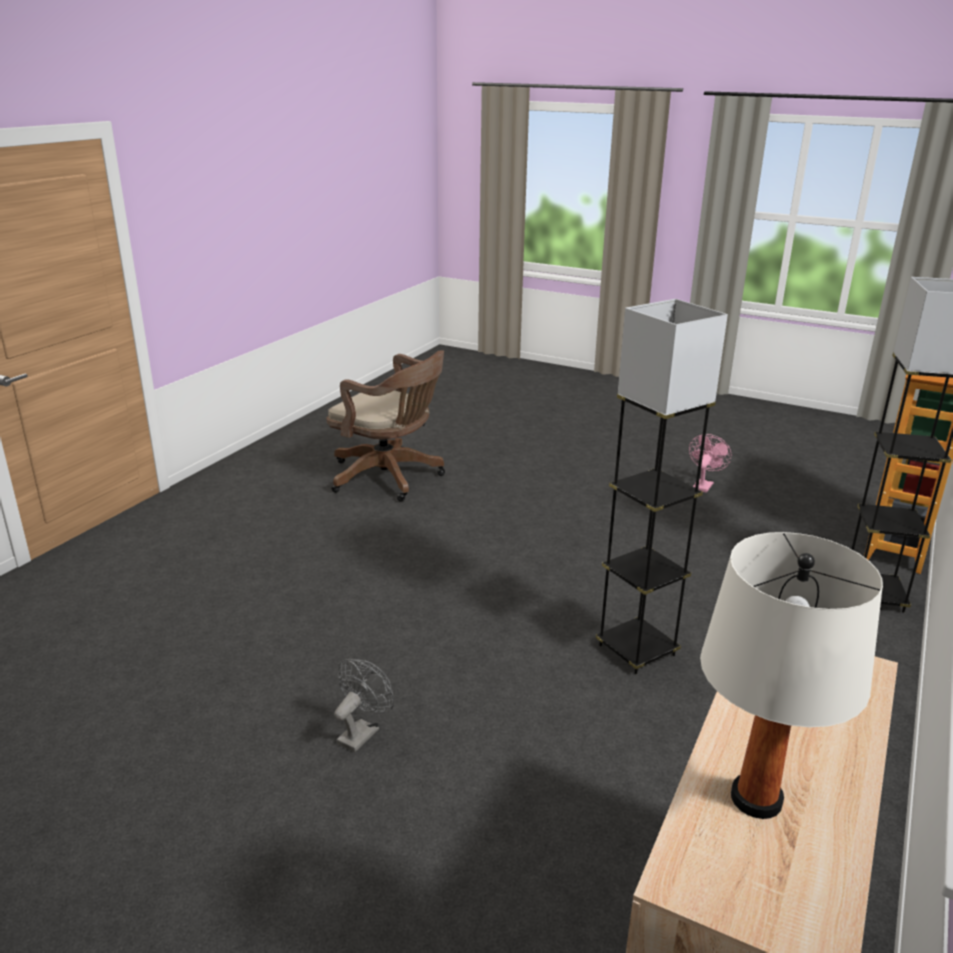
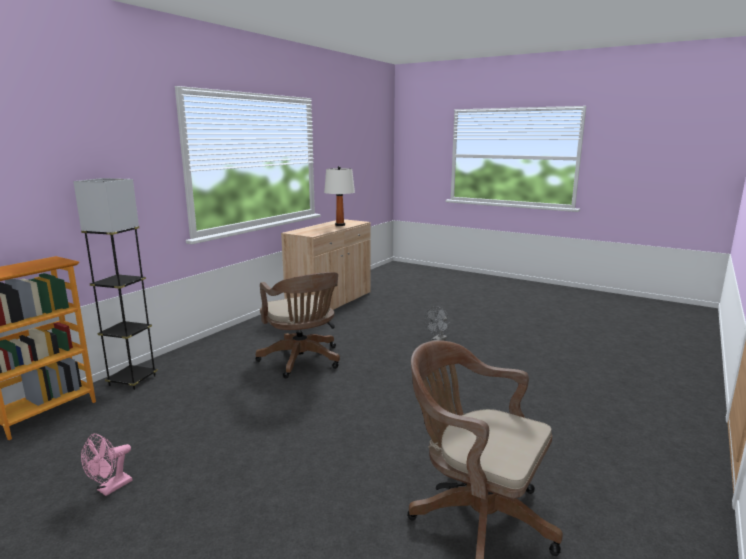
camera: 175 degrees left, 10 degrees down
grey floor lamp [596,299,728,674] -> brown office chair [256,272,340,378]

